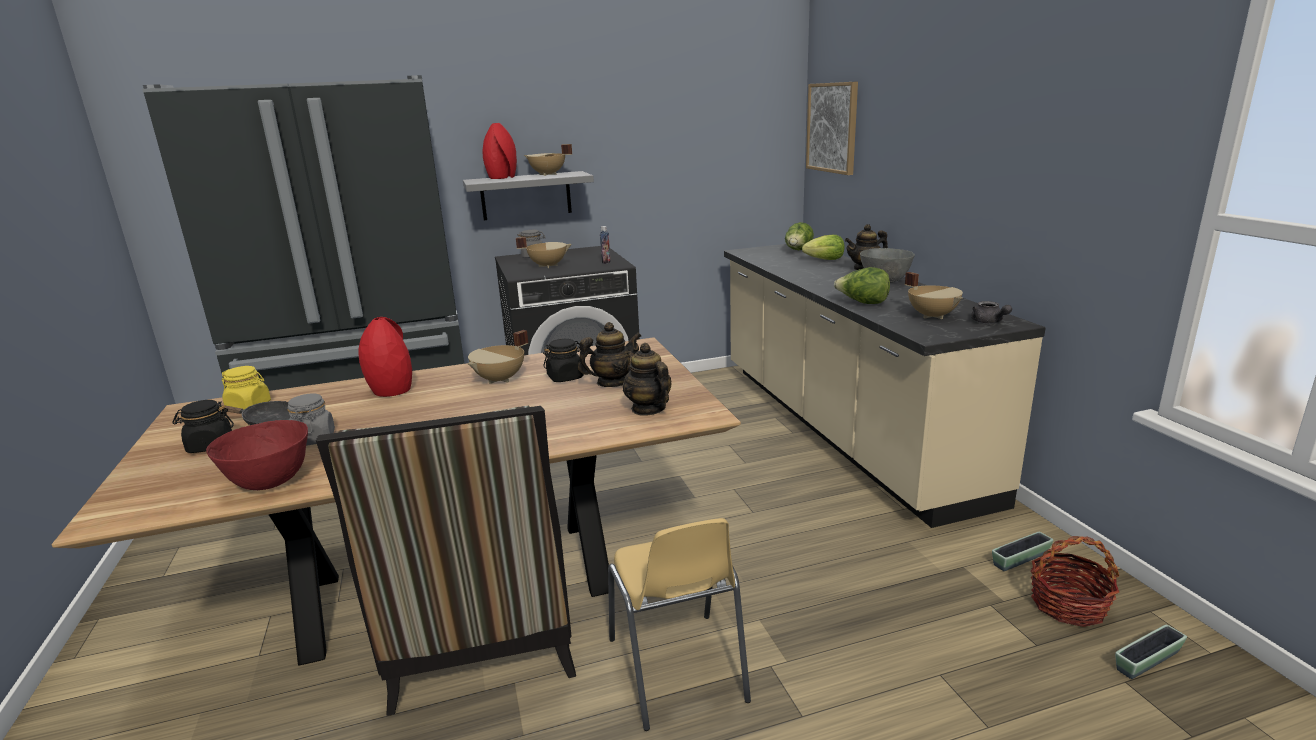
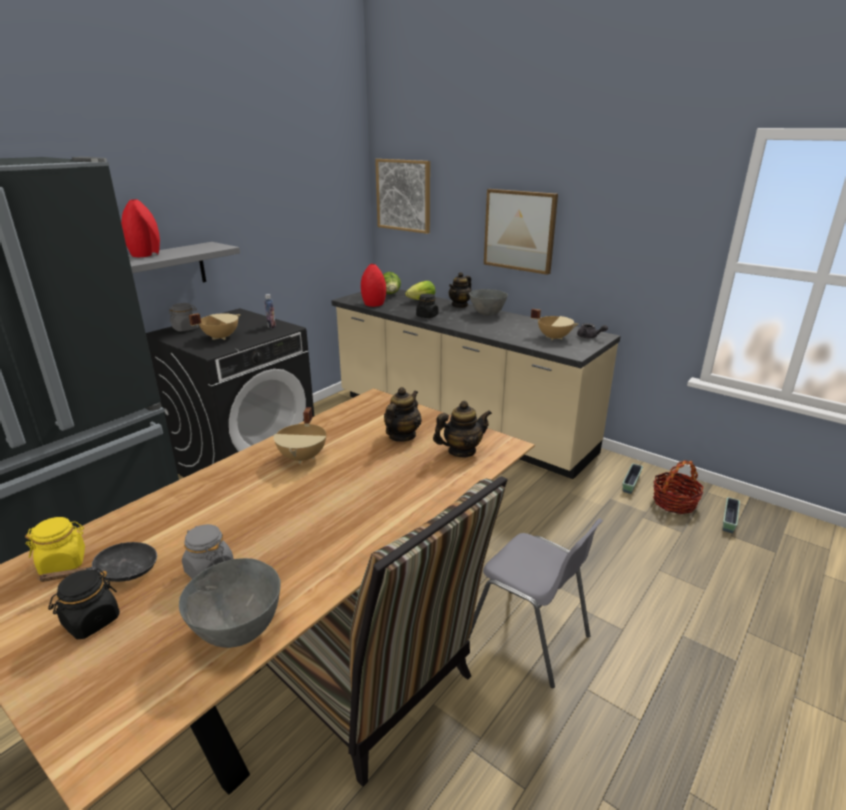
camera: 35 degrees left, 5 degrees up
red bowl [206,420,308,490] -> grey bowl [179,558,281,648]
red vase [358,317,412,397] -> red vase moved to [361,264,386,307]
beige cooking pot [524,144,572,176] -> none
black jar [543,339,583,382] -> black jar moved to [416,294,438,318]
yellow chair [608,518,751,731] -> grey chair [468,518,603,688]
teapot [623,343,671,416] -> teapot turned 135 degrees clockwise [433,401,492,458]
lettuce [834,267,890,304] -> none
none -> picture [484,189,558,275]

